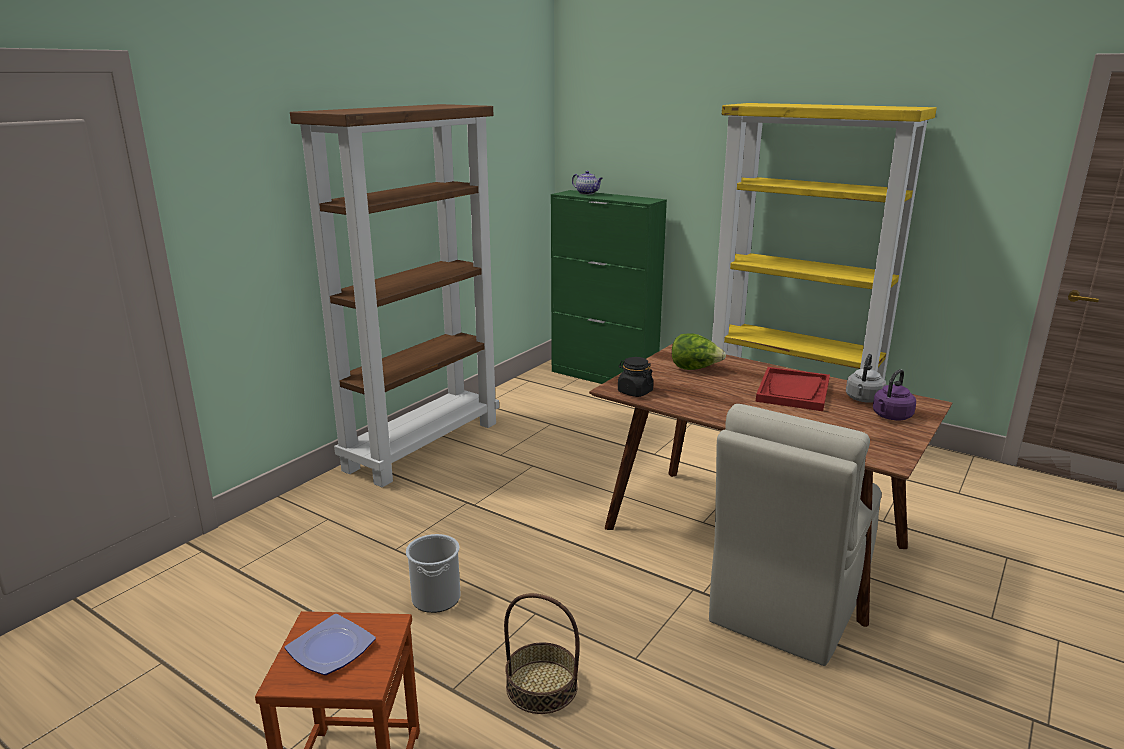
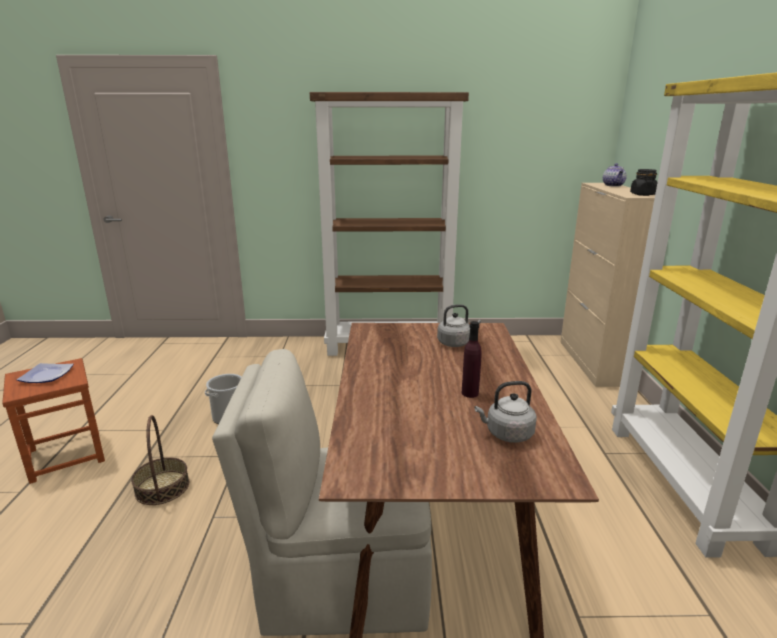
camera: 55 degrees right, 0 degrees up
green cabinet [551,190,667,384] -> beige cabinet [561,183,655,387]
black jar [618,357,653,397] -> black jar moved to [630,169,658,196]
lettuce [672,334,726,370] -> grey kettle [437,304,481,347]
red tray [756,367,830,411] -> purple bottle [462,321,482,398]
purple kettle [873,369,916,420] -> none

